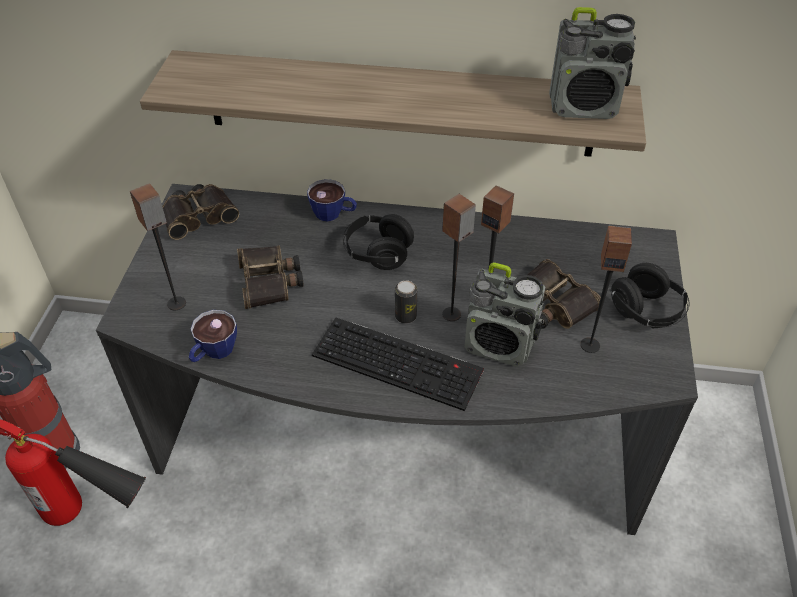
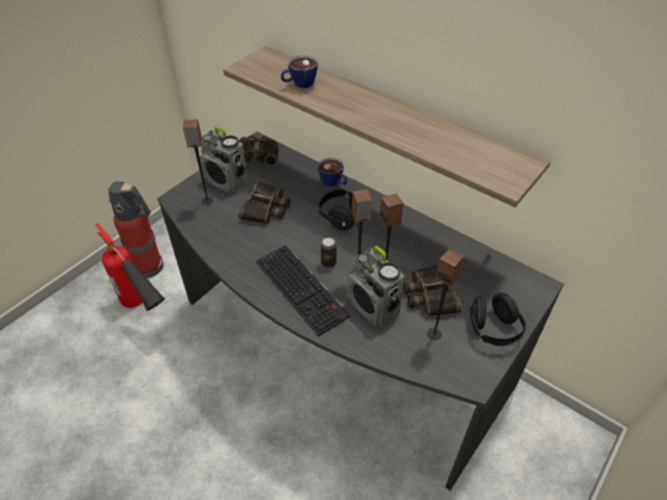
camera: 30 degrees right, 0 degrees up
cup [189,310,237,362] -> cup moved to [280,55,318,88]
radio [549,7,636,119] -> radio moved to [199,126,248,192]

